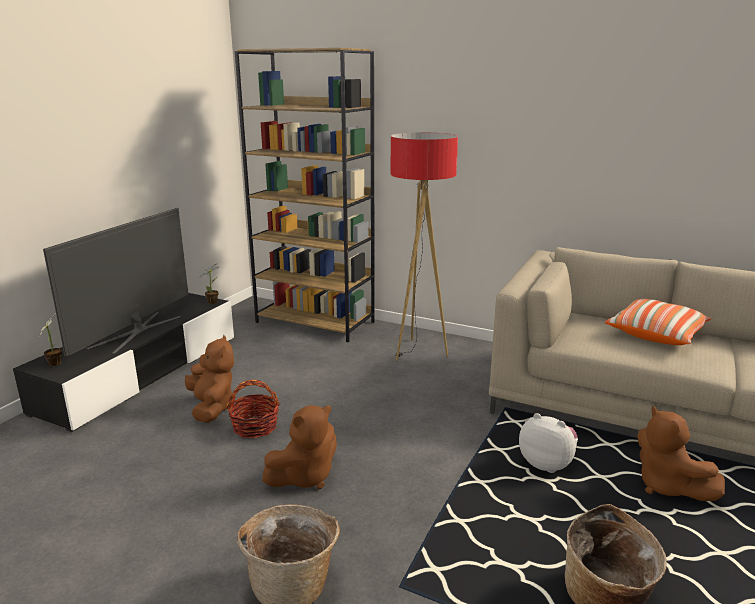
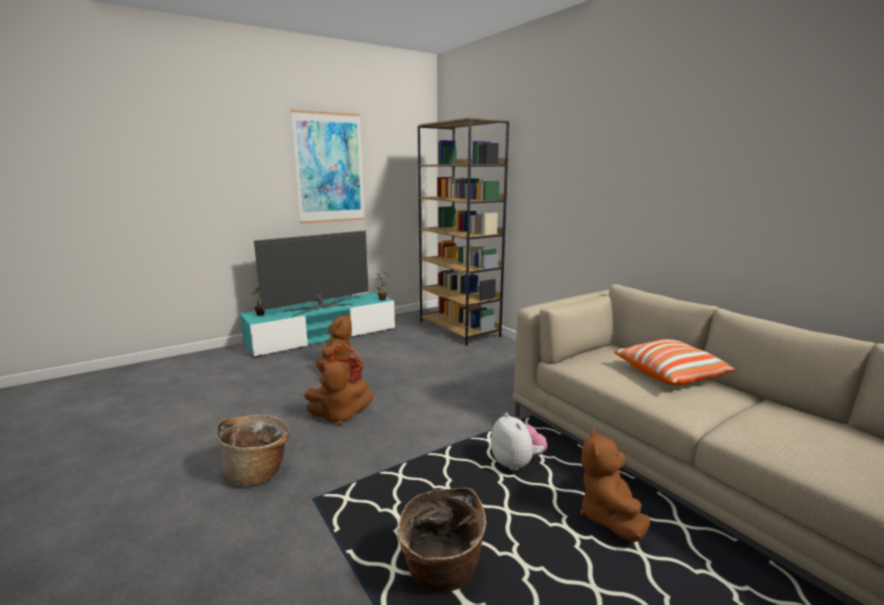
camera: 30 degrees right, 5 degrees down
black tv stand [13,293,234,432] -> turquoise tv stand [240,292,395,358]
floor lamp [390,132,458,361] -> none
none -> picture [291,109,365,224]

